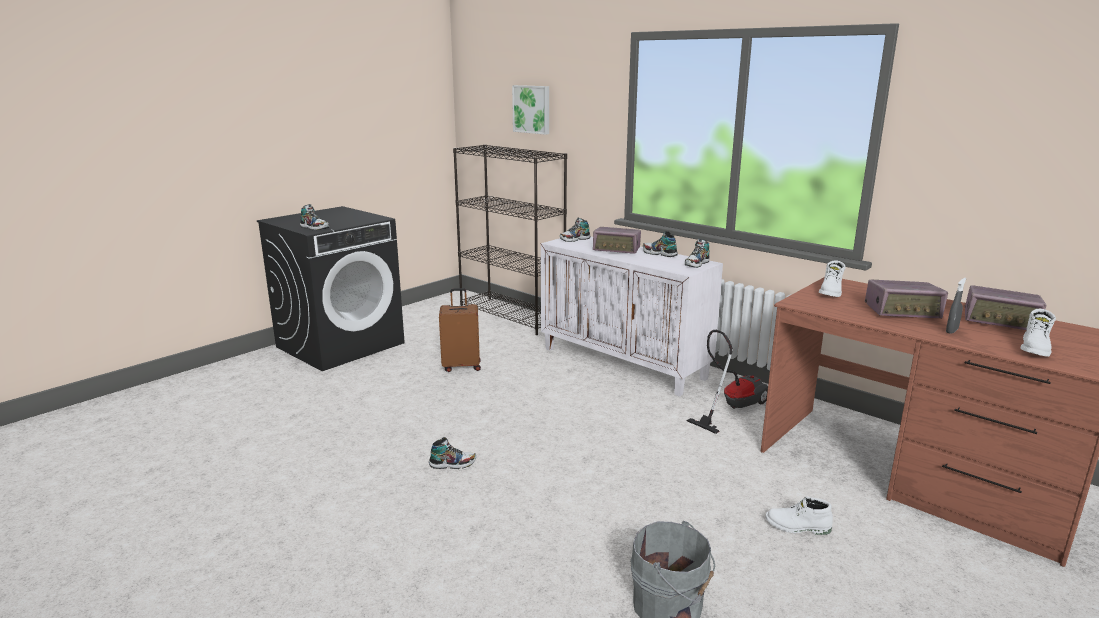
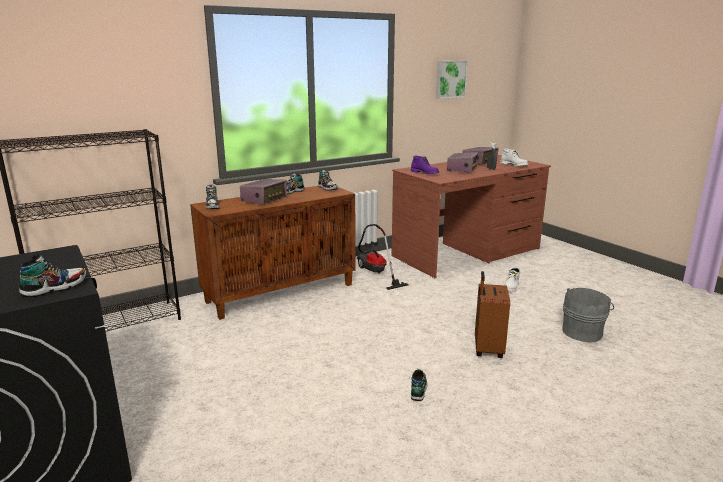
camera: 75 degrees left, 0 degrees up
brown suitcase [439,288,481,372] -> brown suitcase moved to [475,271,510,358]
picture [512,85,549,135] -> picture moved to [436,60,468,99]
white cabinet [541,236,723,397] -> brown cabinet [190,186,356,320]
white boot [819,260,846,297] -> purple boot [411,156,439,174]

